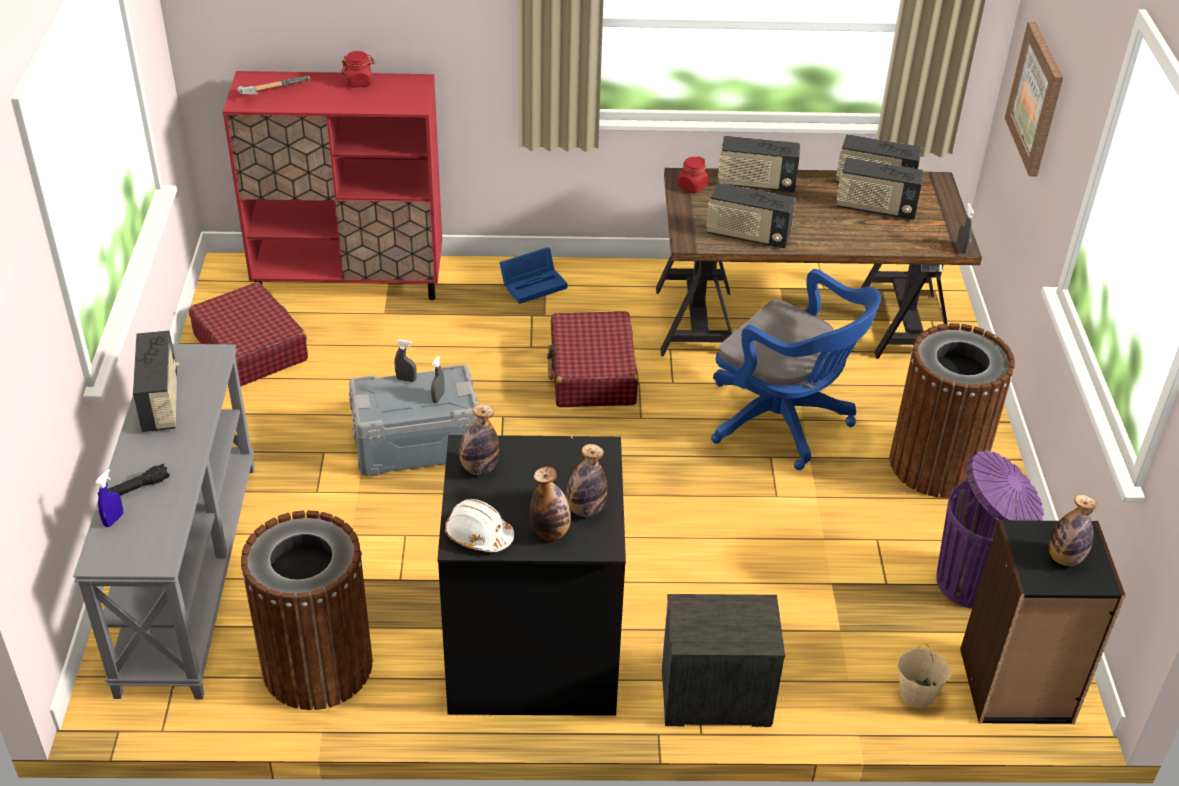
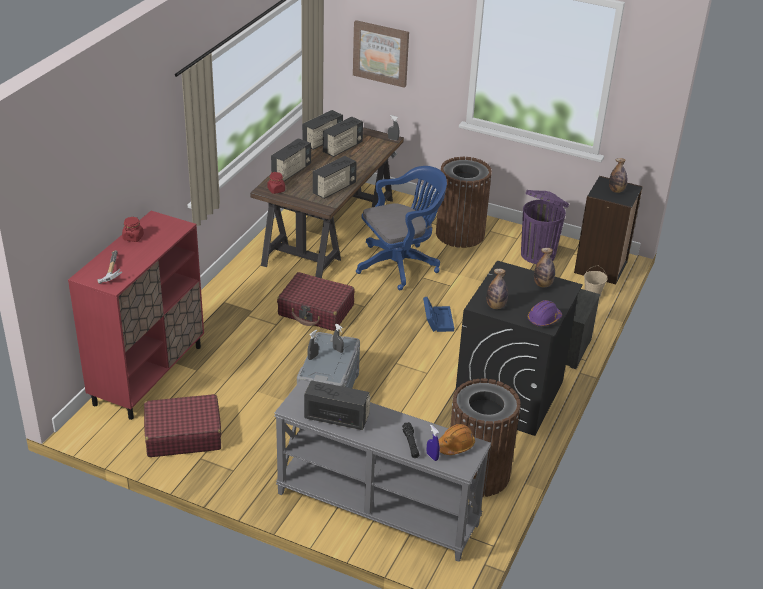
camera: 65 degrees left, 5 degrees down
white hard hat [445,499,514,552] -> purple hard hat [527,300,562,326]
blue storage box [499,247,567,304] -> blue storage box moved to [423,297,454,332]
bottle [530,467,571,540] -> none
none -> orange hard hat [438,424,475,455]

